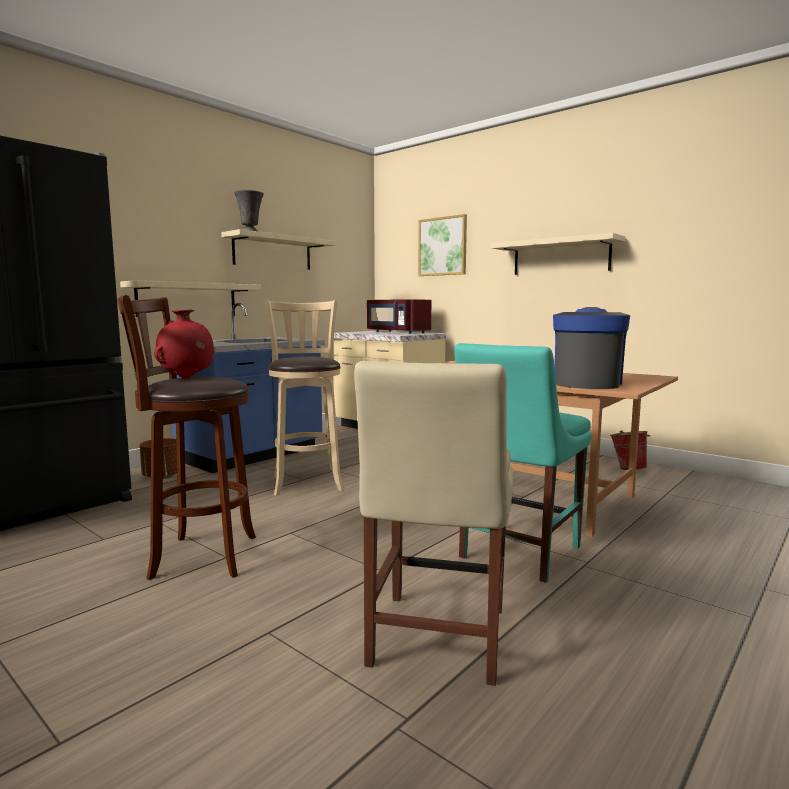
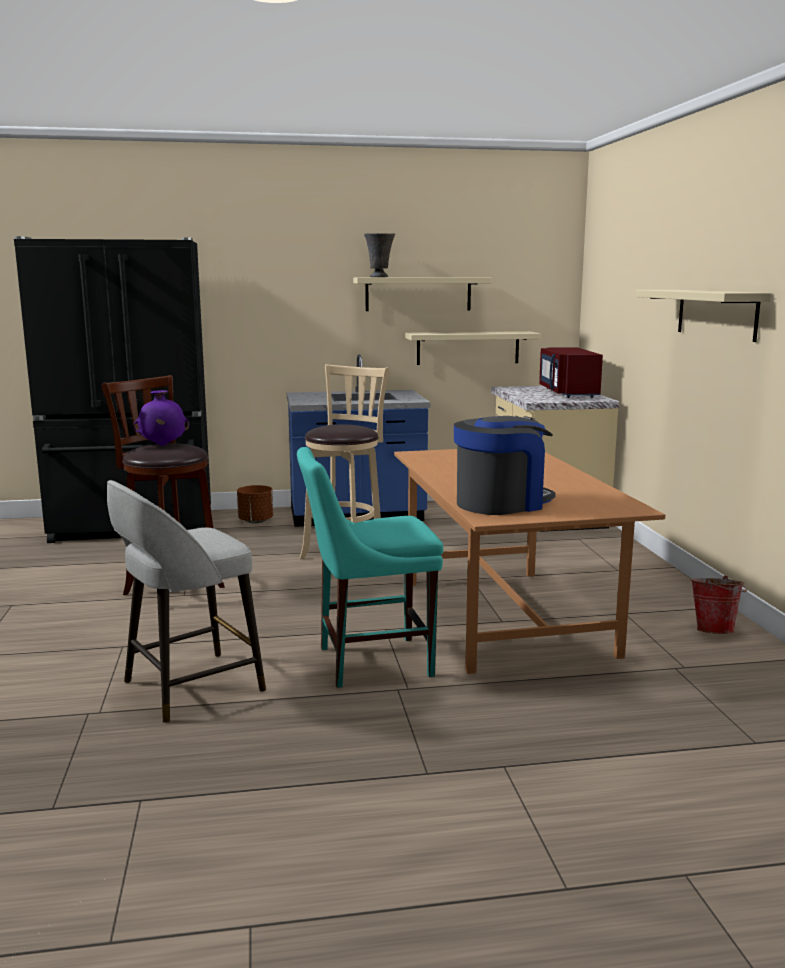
camera: 40 degrees right, 5 degrees up
beige shelf [120,280,261,317] -> beige shelf moved to [405,331,541,365]
red vase [154,310,214,379] -> purple vase [134,390,189,446]
beige chair [354,361,513,686] -> grey stool [107,480,266,723]
picture [418,214,467,276] -> none

